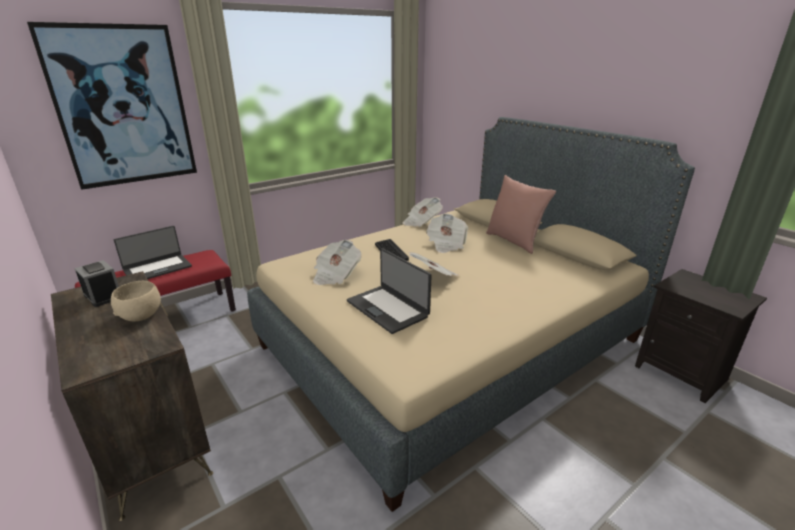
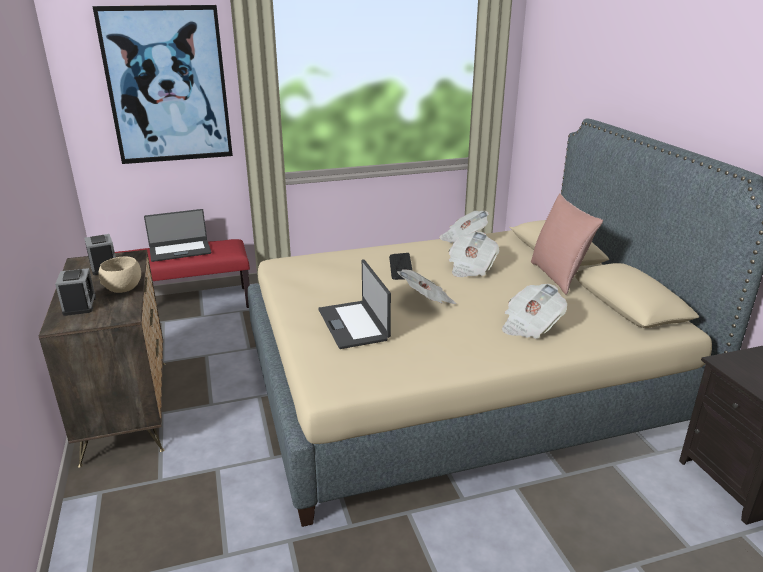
camera: 20 degrees right, 0 degrees up
newspaper [313,240,361,285] -> newspaper moved to [502,284,567,339]
none -> alarm clock [55,268,96,316]

